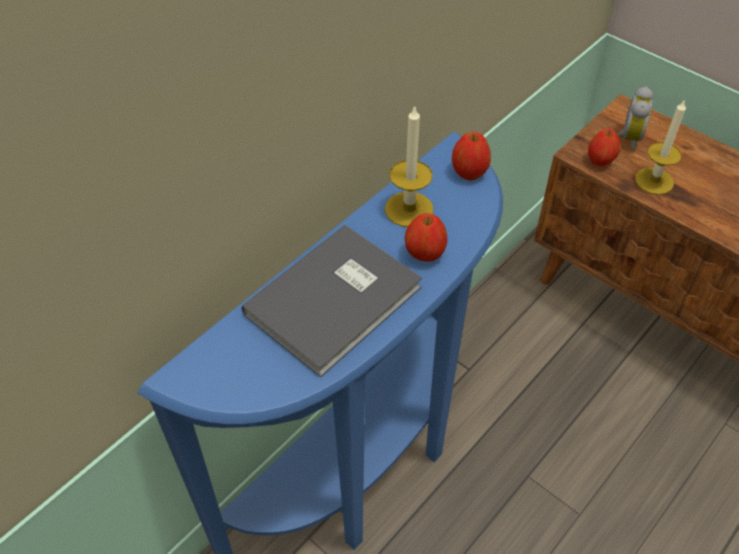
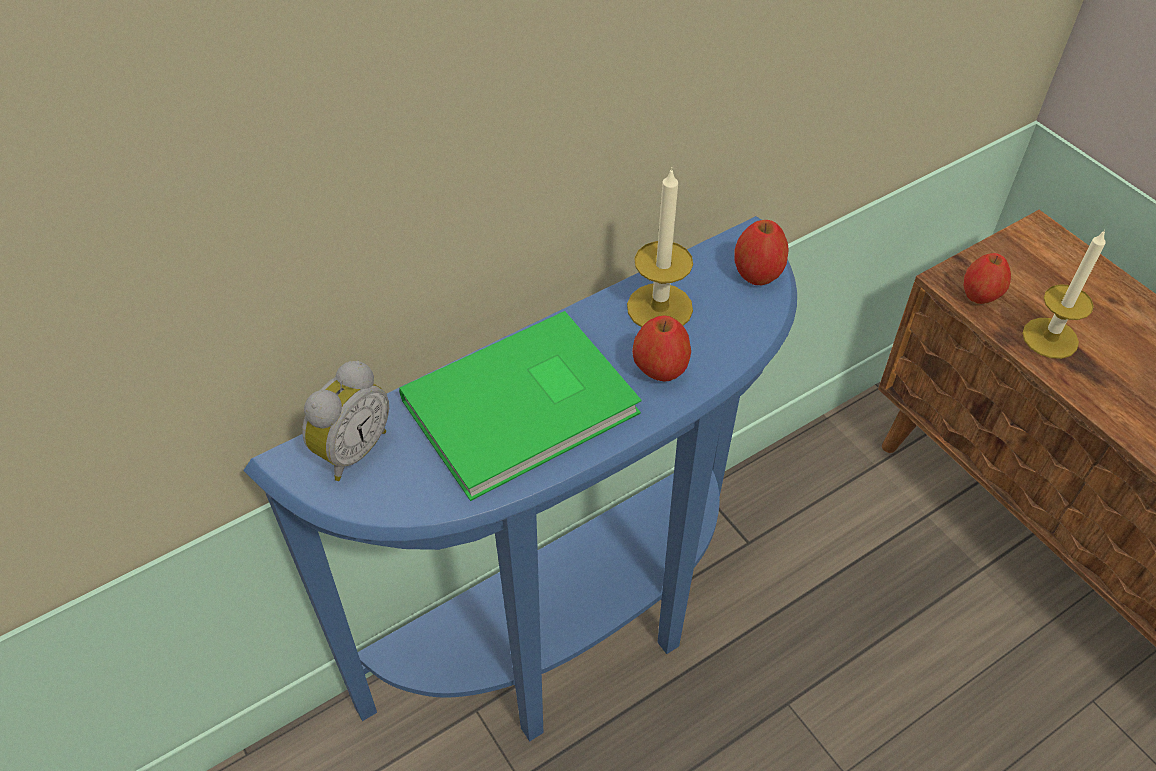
camera: 15 degrees right, 0 degrees up
grey book [242,225,422,377] -> green book [399,311,642,501]
alarm clock [617,86,653,151] -> alarm clock moved to [302,361,389,481]

